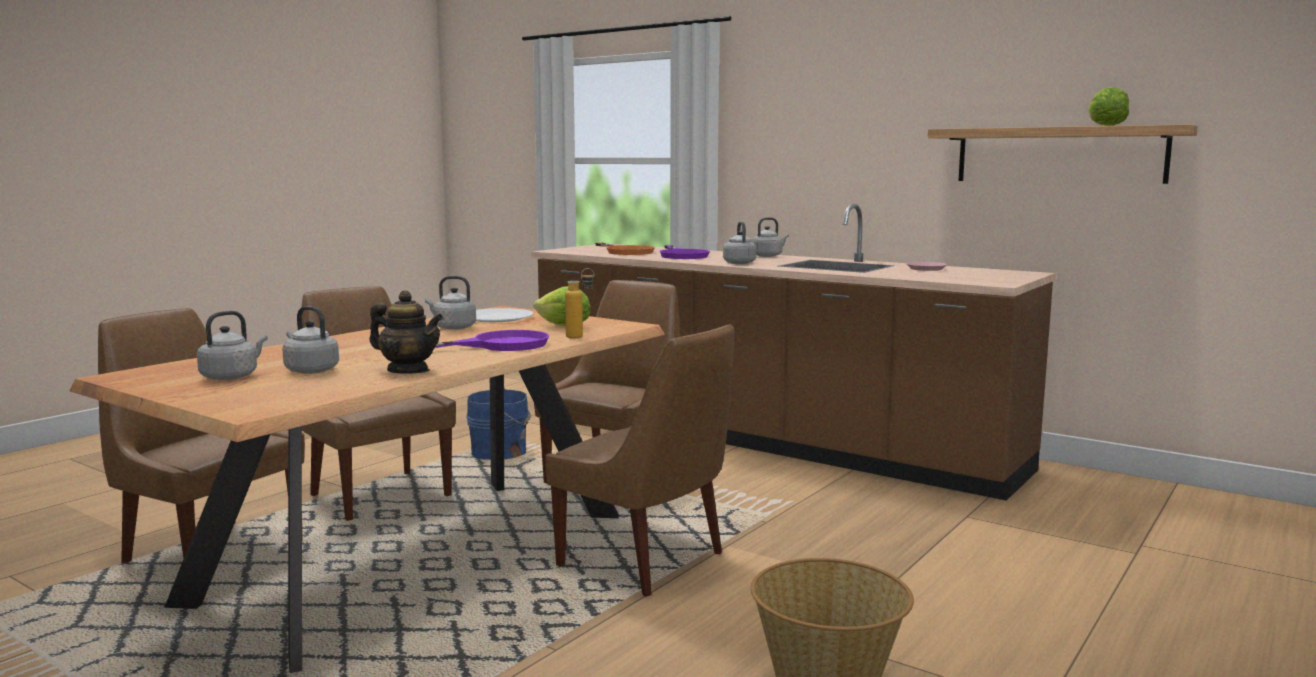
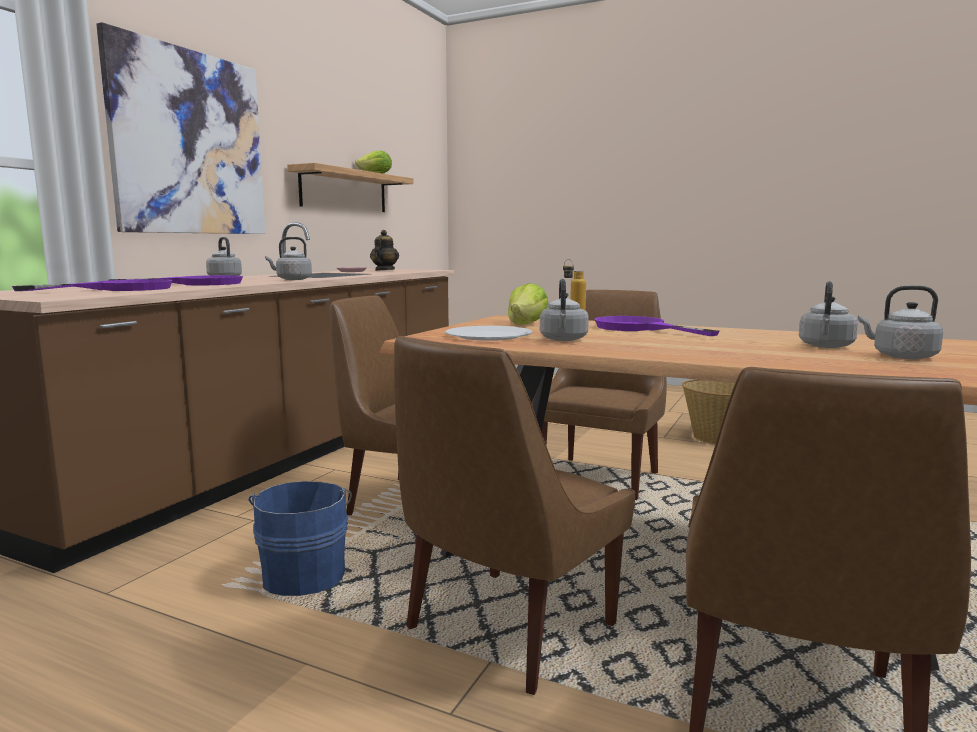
camera: 100 degrees left, 0 degrees up
teapot [369,290,443,374] -> teapot moved to [370,230,399,271]
orange frying pan [595,243,655,255] -> purple frying pan [12,279,173,291]
none -> picture [96,22,265,234]

